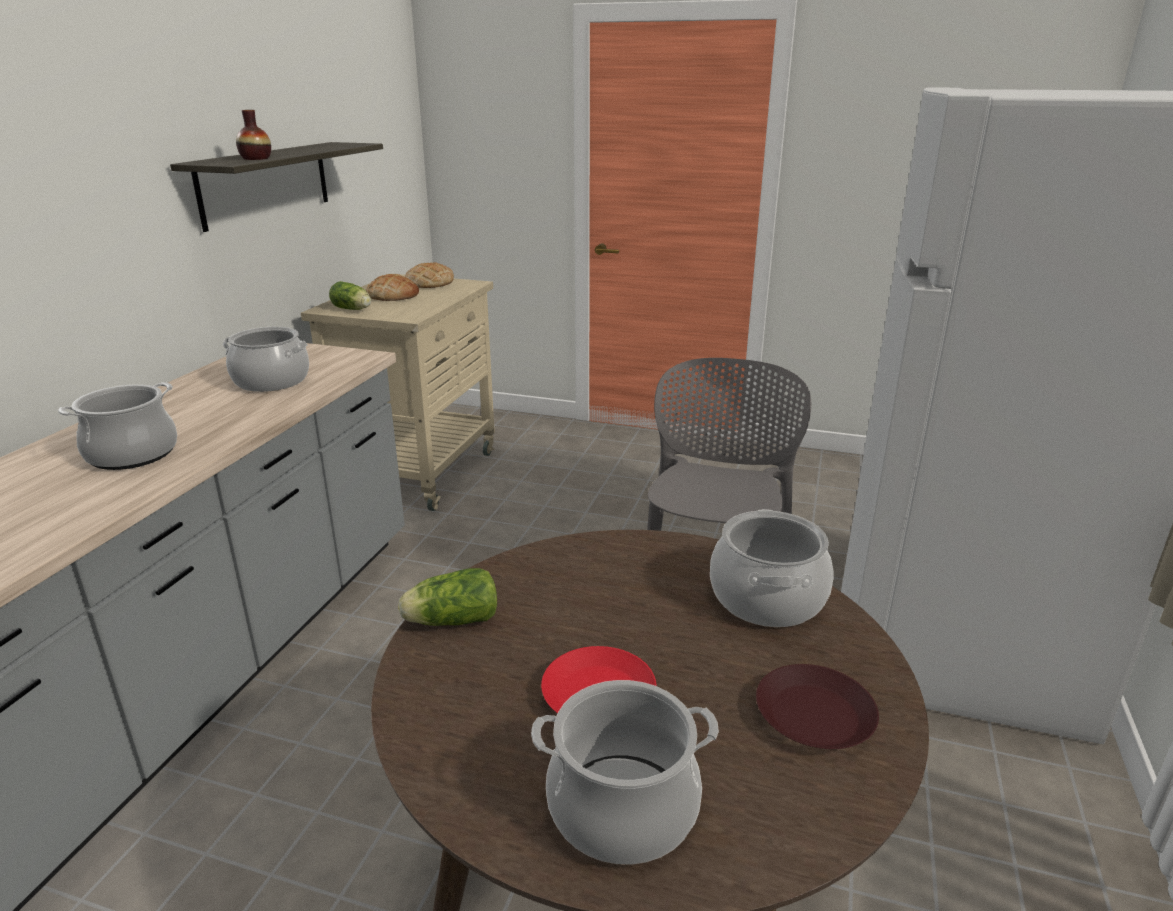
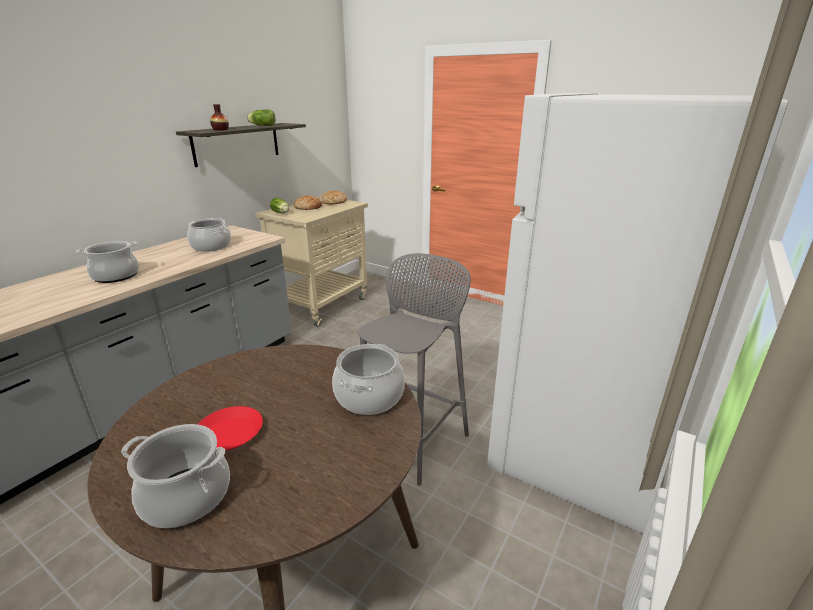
camera: 15 degrees right, 0 degrees up
lettuce [398,568,497,626] -> lettuce moved to [247,110,275,126]
brown plate [756,664,879,749] -> none

